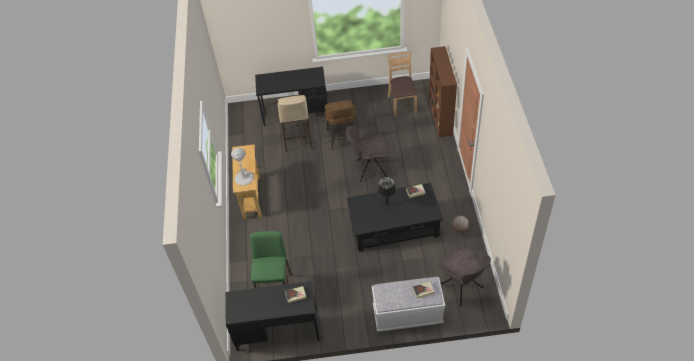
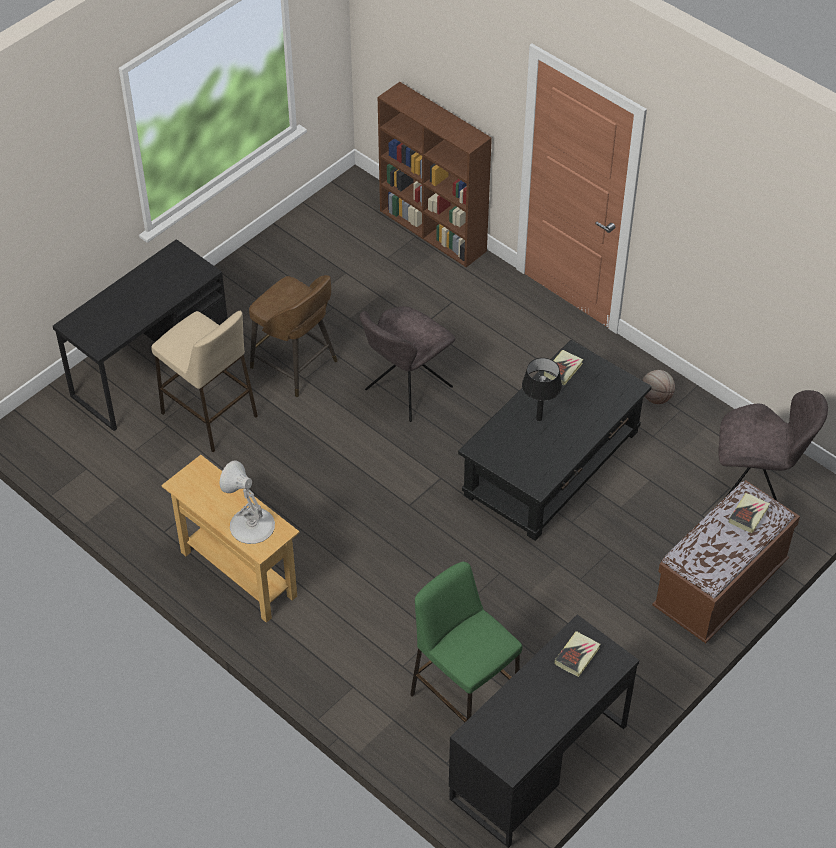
camera: 45 degrees left, 0 degrees up
white bench [372,277,445,331] -> brown bench [652,480,800,643]
brown chair [387,51,418,116] -> none

